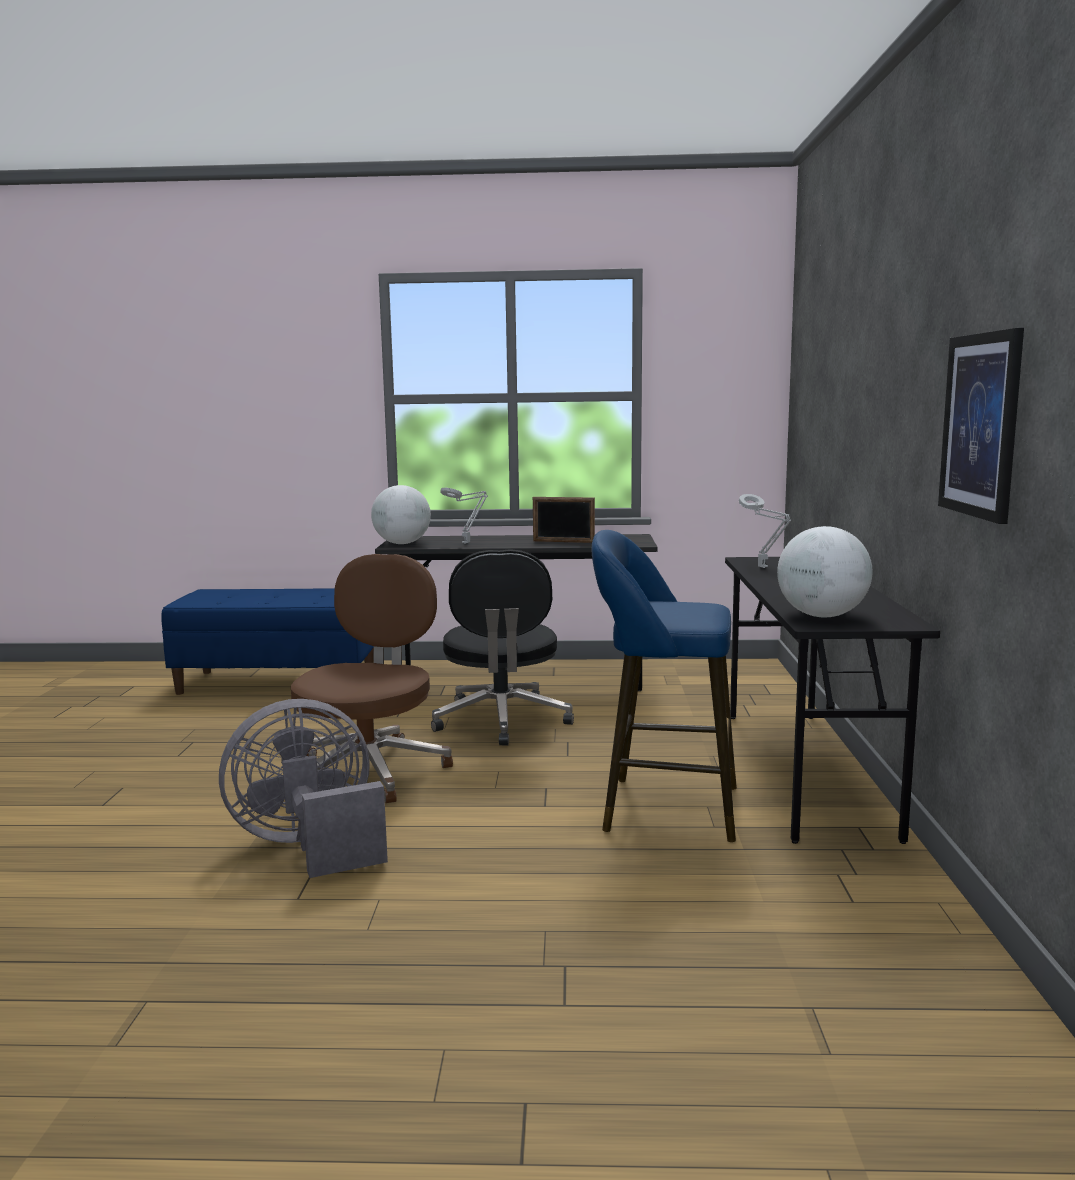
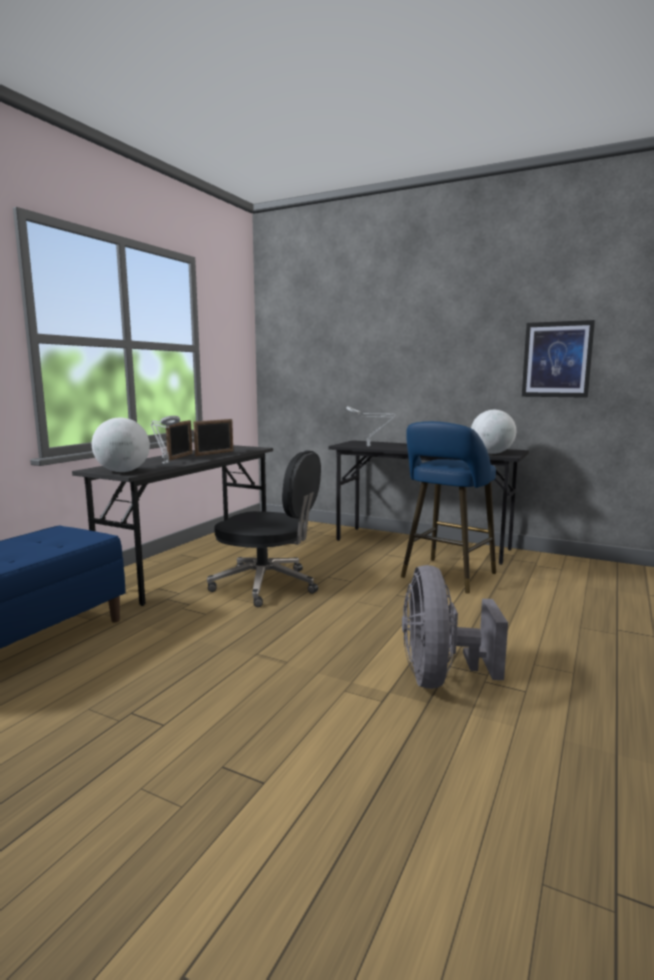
camera: 65 degrees left, 0 degrees up
brown office chair [291,554,453,803] -> none
none -> picture frame [166,420,193,461]

